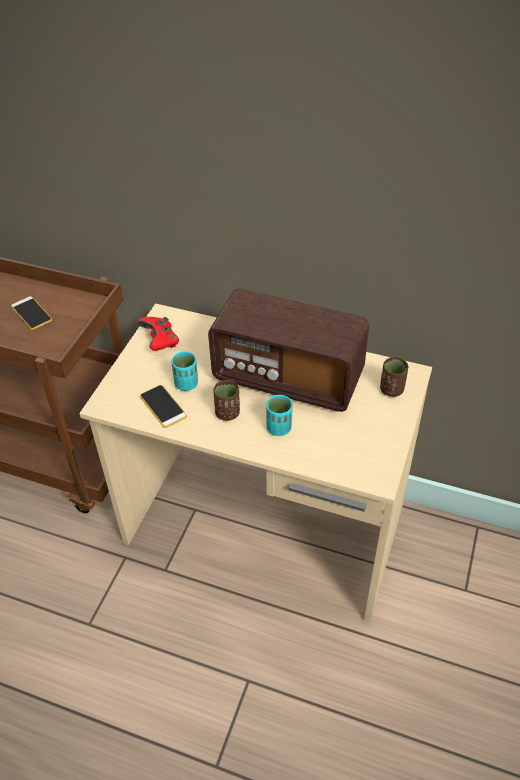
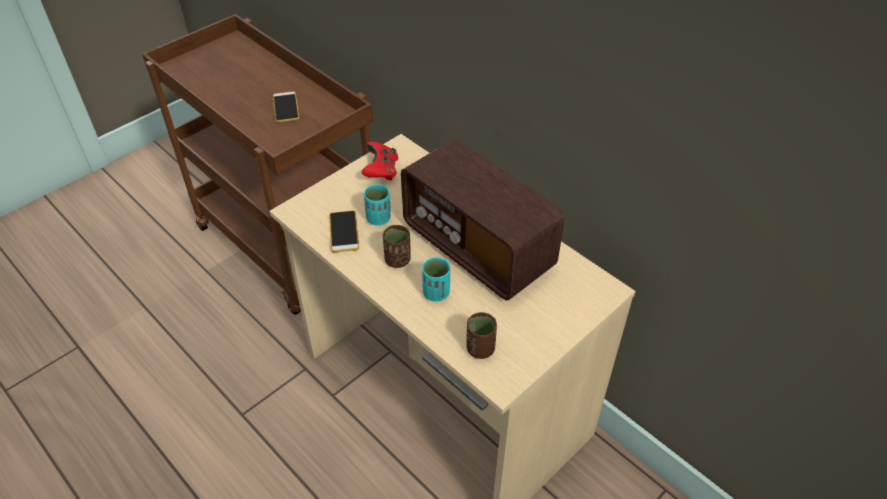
camera: 25 degrees right, 0 degrees up
brown cup [380,357,408,397] -> brown cup moved to [466,312,497,359]

